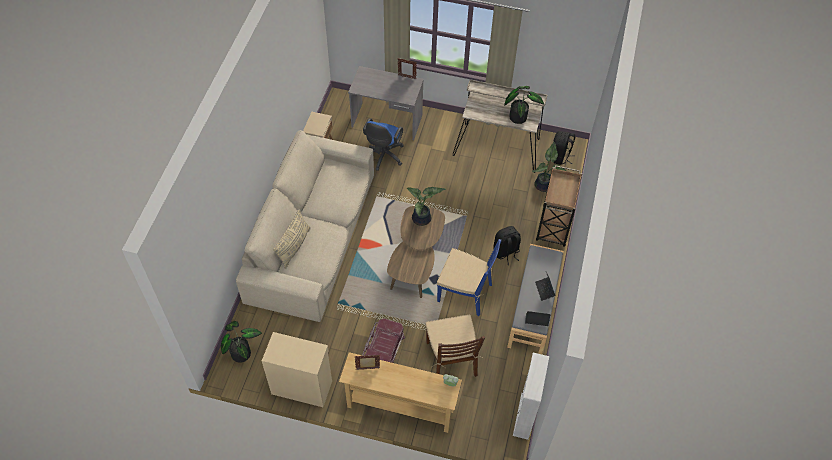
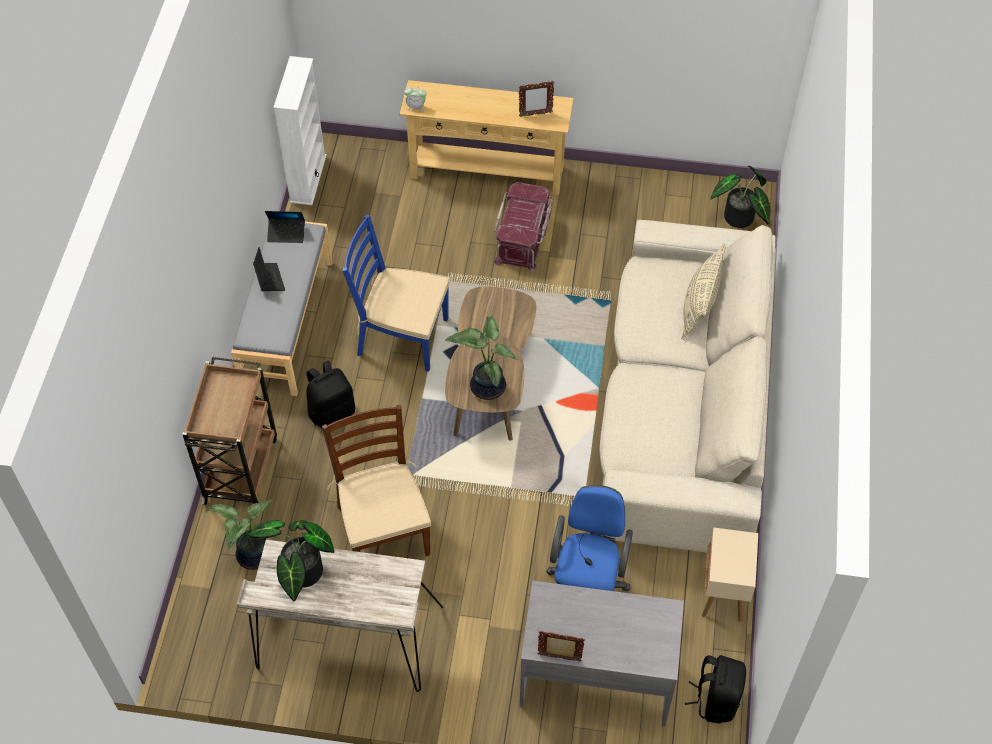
camera: 175 degrees right, 0 degrees up
beige cabinet [262,332,332,407] -> none
brown chair [426,314,485,377] -> brown chair moved to [322,405,431,556]
black backpack [550,131,575,165] -> black backpack moved to [685,655,746,724]

